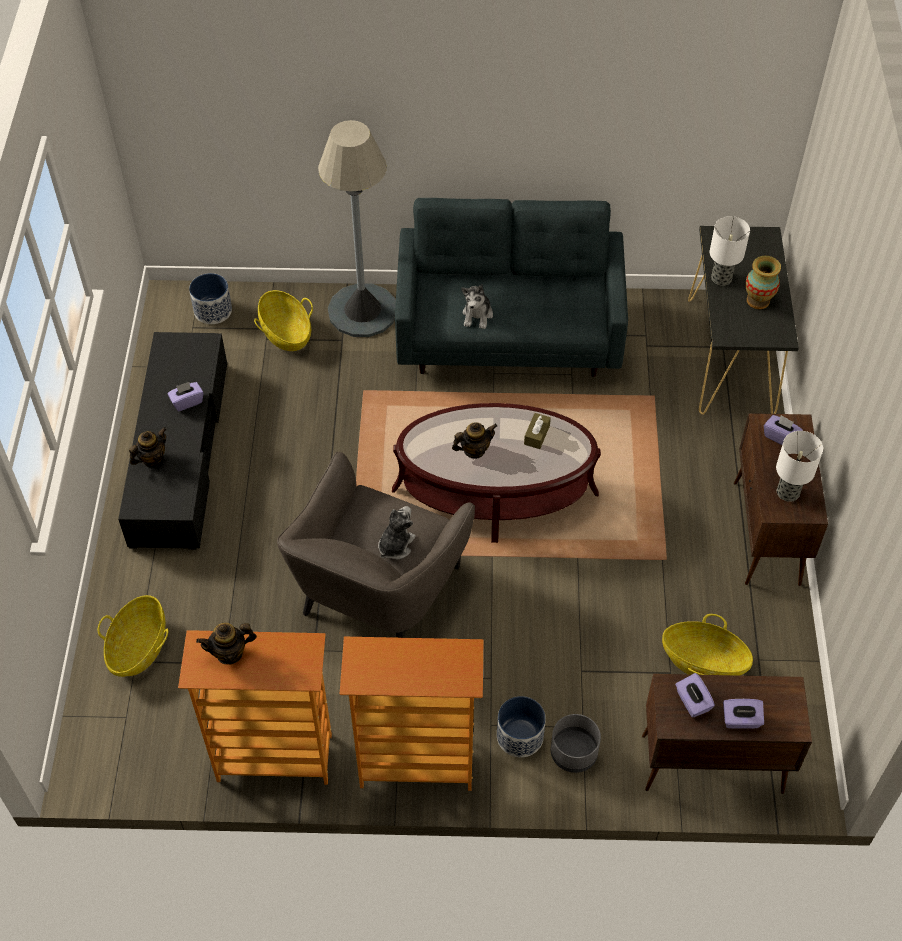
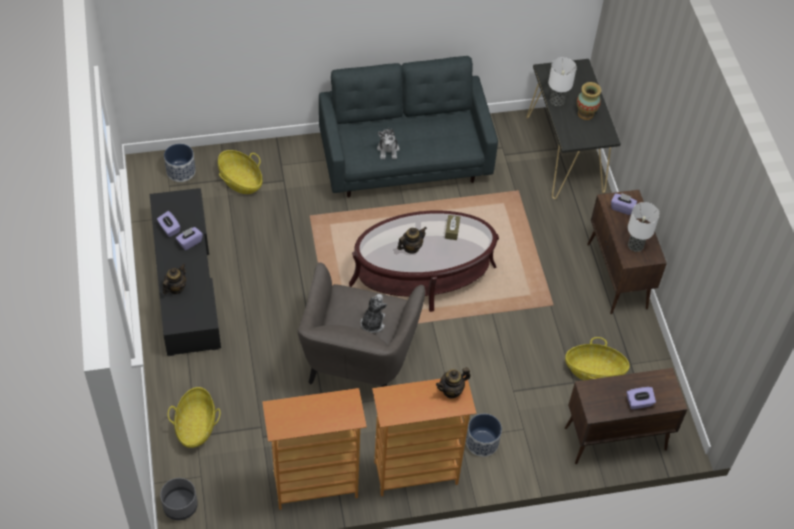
camera: 15 degrees left, 0 degrees up
teapot [196,623,257,665] -> teapot moved to [436,367,471,399]
grey floor lamp [318,120,396,337] -> none
grey planter [551,714,601,773] -> grey planter moved to [160,478,198,520]
purple tissue box [675,673,715,717] -> purple tissue box moved to [157,211,180,237]

